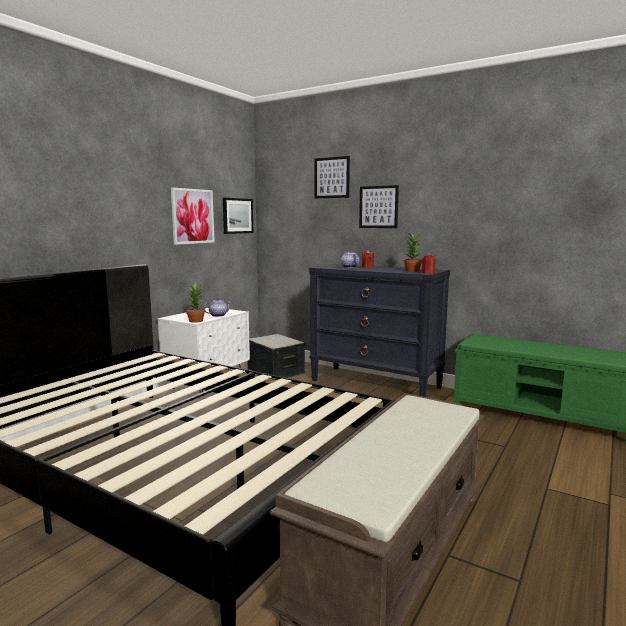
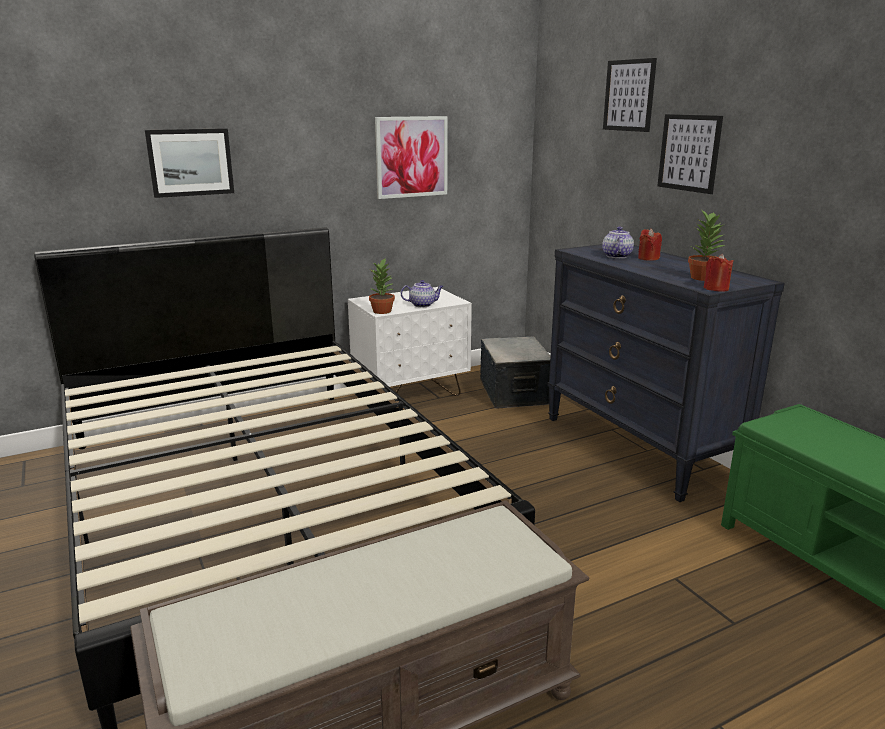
camera: 30 degrees right, 10 degrees up
picture [223,198,254,234] -> picture moved to [145,128,234,198]

